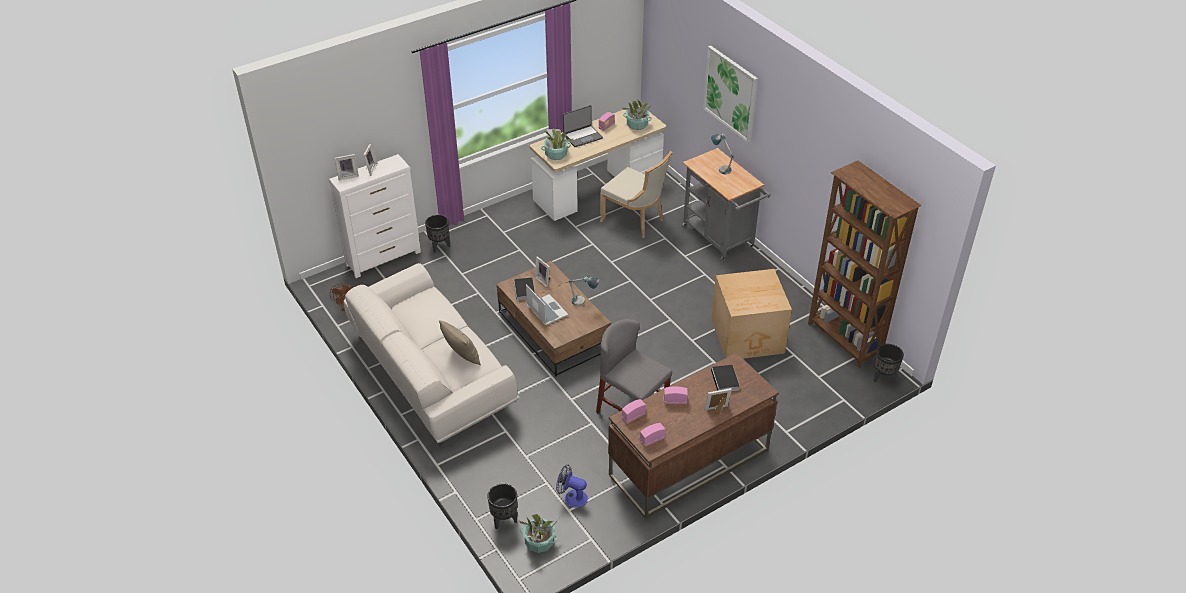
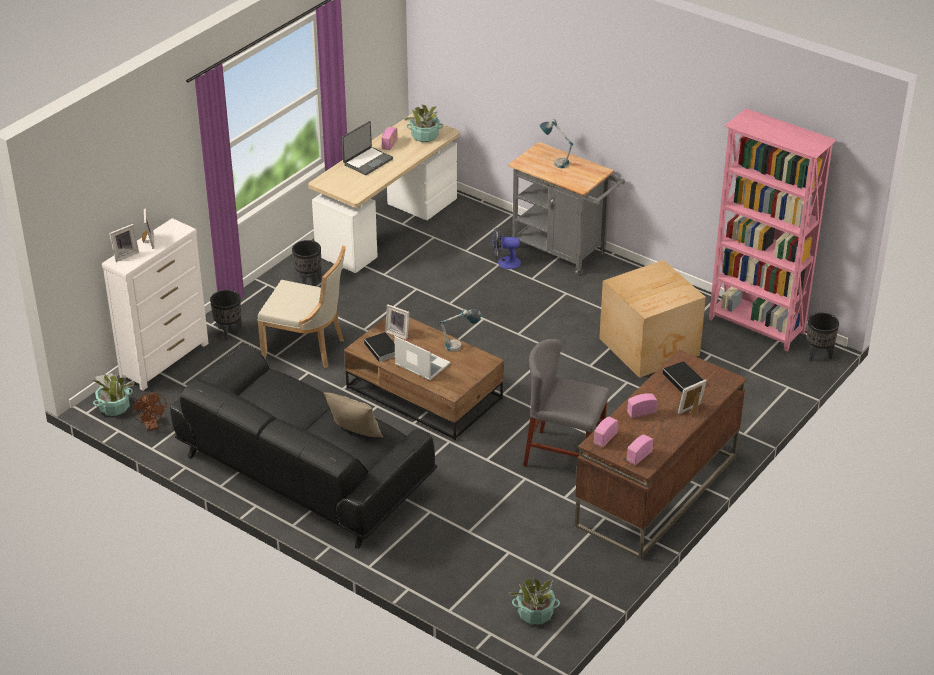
camera: 20 degrees left, 5 degrees down
white sofa [344,263,520,448] -> black sofa [170,344,437,549]
black planter [487,483,517,529] -> black planter moved to [292,240,321,284]
potted plant [541,128,573,160] -> potted plant moved to [93,373,135,416]
fan [556,465,588,507] -> fan moved to [492,228,521,269]
beige chair [600,151,673,238] -> beige chair moved to [258,245,346,368]
picture [703,46,758,143] -> none
brown bookcase [808,161,922,368] -> pink bookcase [709,108,836,352]

